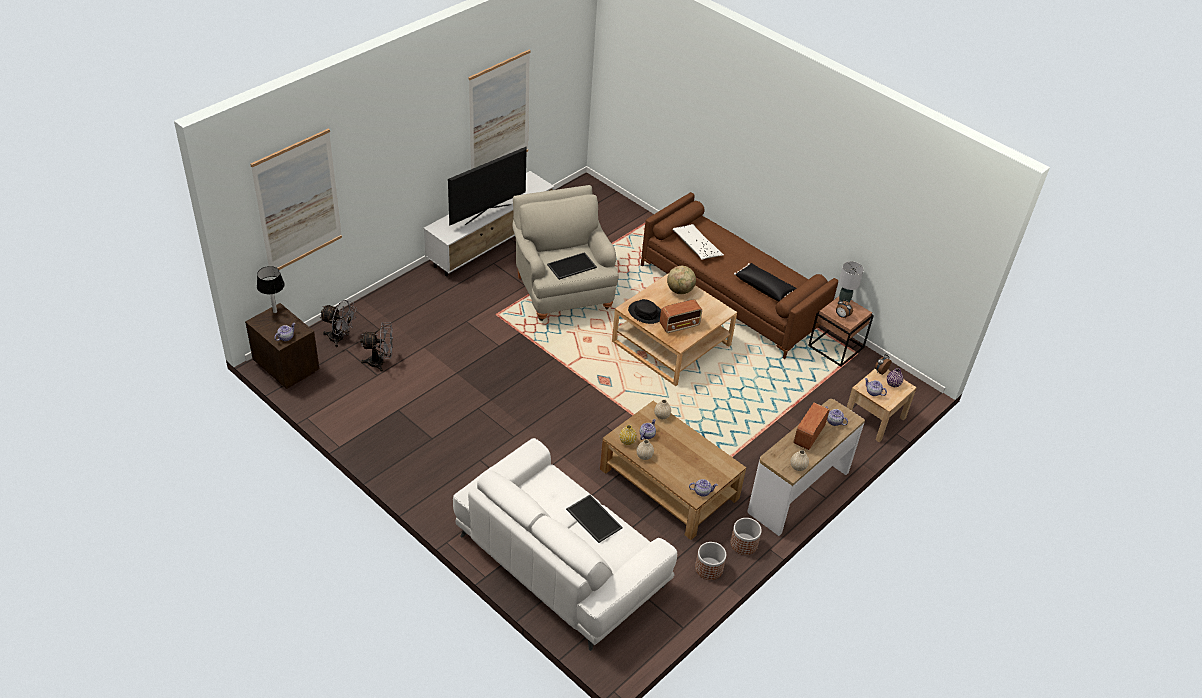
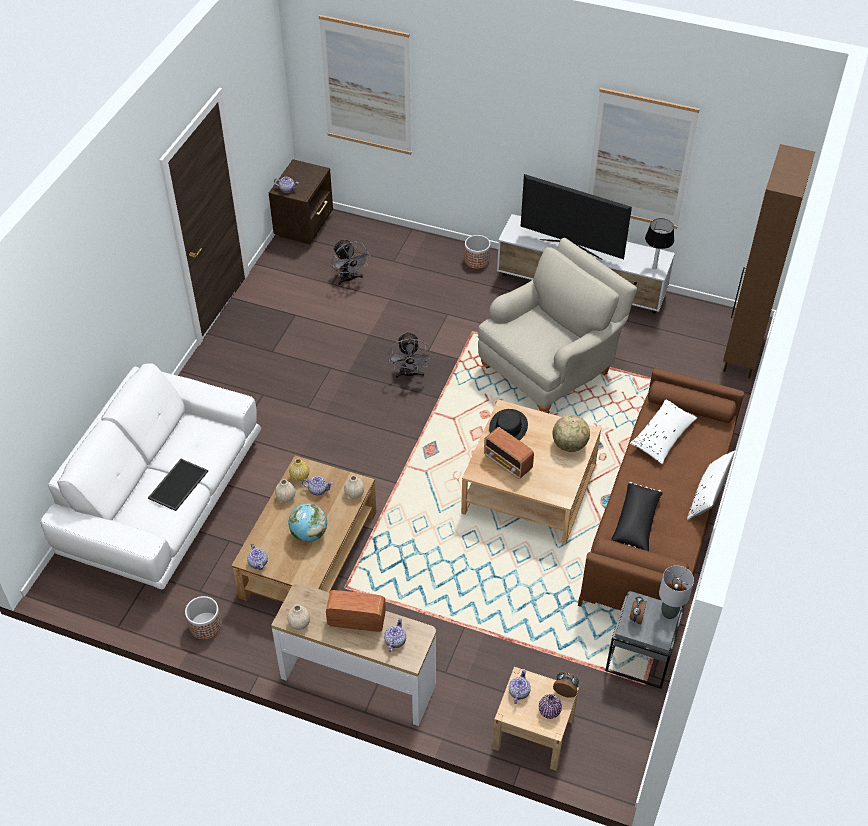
camera: 70 degrees right, 5 degrees up
table lamp [257,266,285,313] -> table lamp moved to [645,218,674,269]
grey fan [320,300,357,347] -> grey fan moved to [389,331,431,378]
tray [547,252,597,280] -> none
planter [731,518,762,555] -> planter moved to [464,235,490,269]
brown side table [808,296,874,367] -> grey side table [605,591,684,689]
none -> globe [288,503,327,542]
none -> white pillow [687,450,735,520]
none -> brown cabinet [723,144,815,378]

